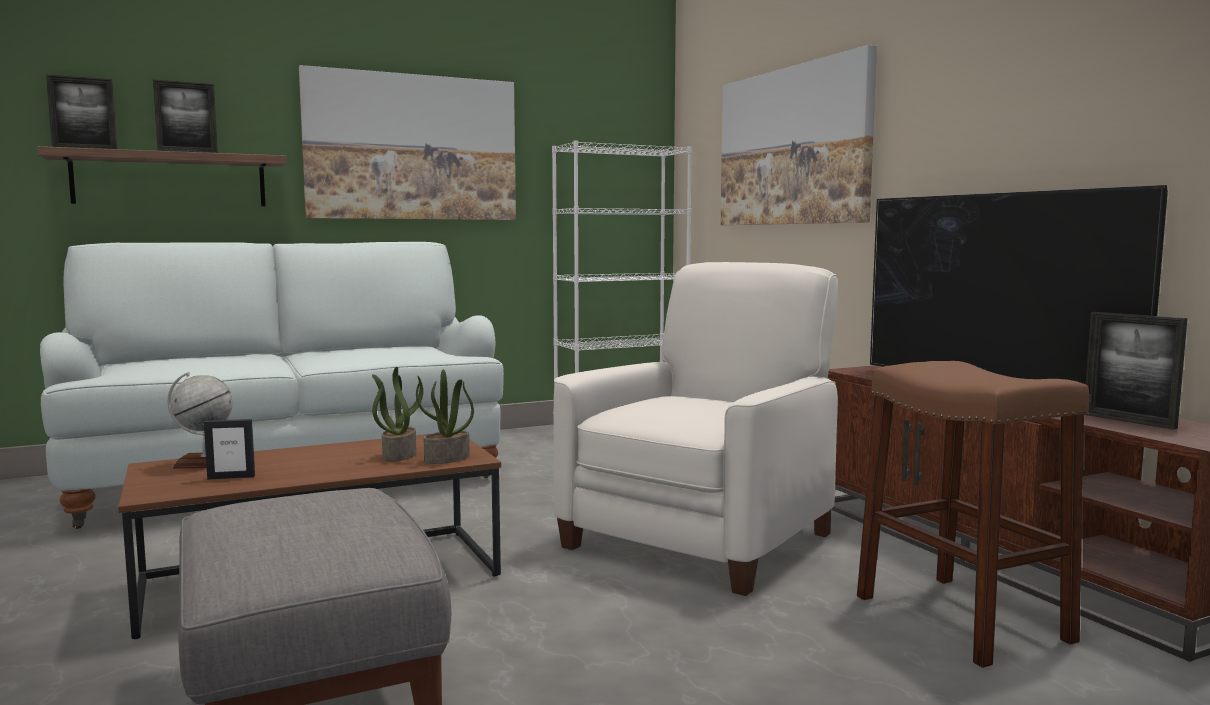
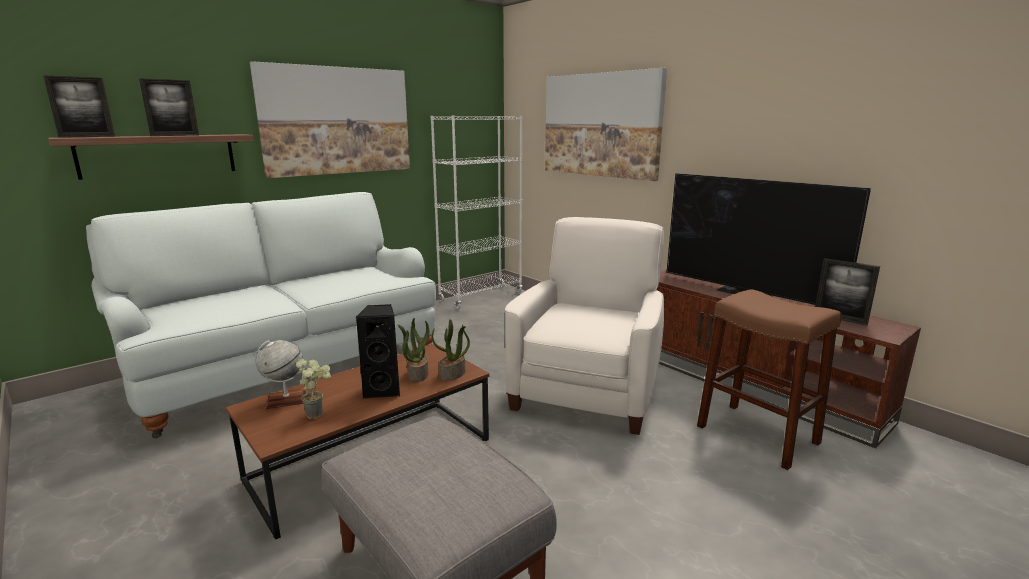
camera: 15 degrees left, 10 degrees up
picture frame [204,419,255,480] -> potted plant [296,359,331,419]
none -> black speaker [356,304,400,399]

